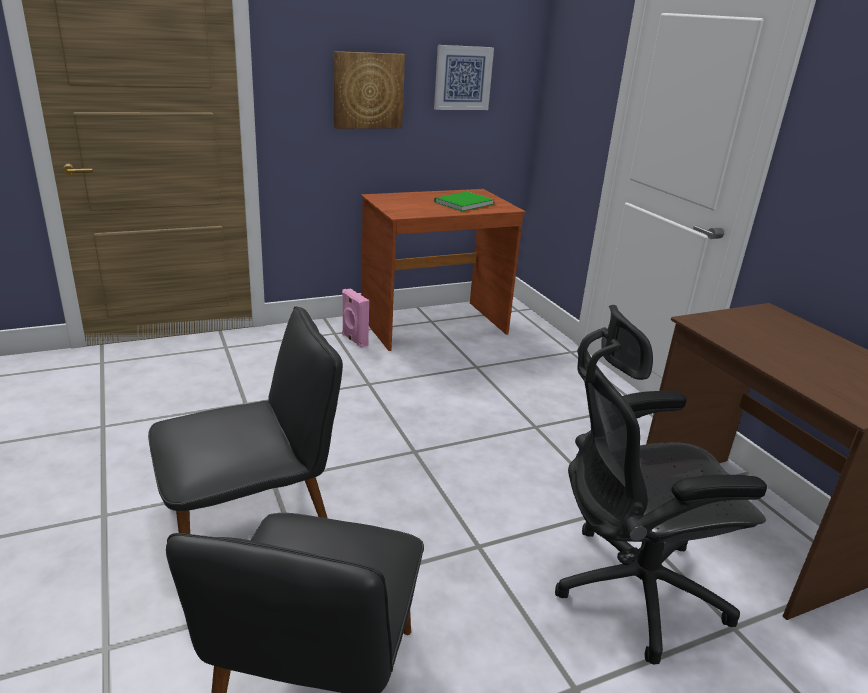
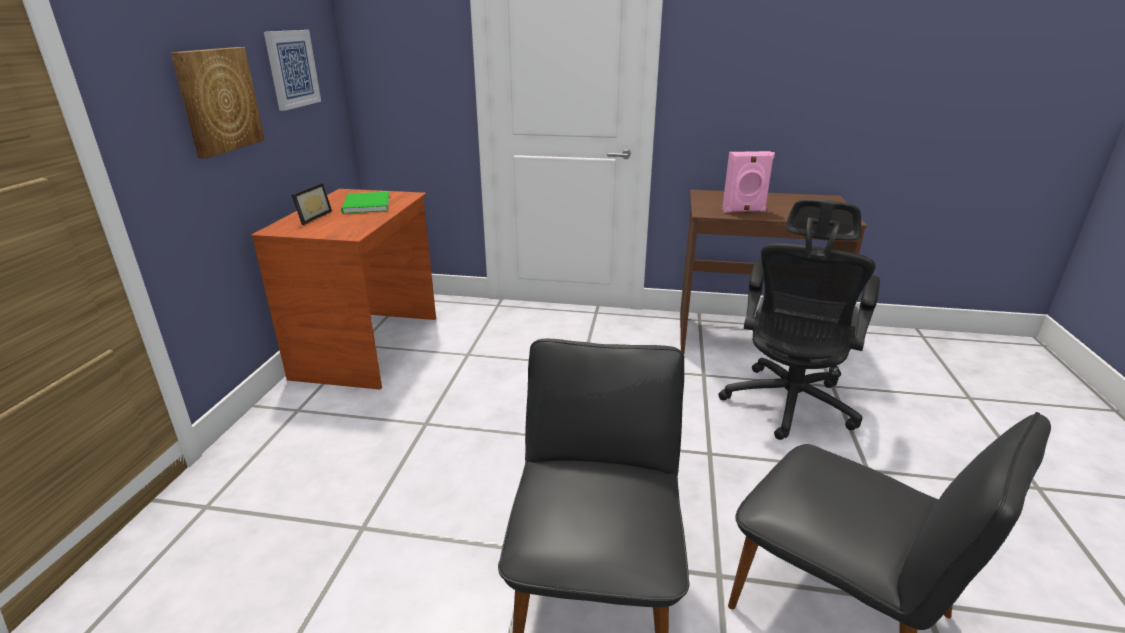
camera: 55 degrees left, 0 degrees up
pink speaker [342,288,369,348] -> pink speaker moved to [722,151,775,213]
none -> picture frame [291,183,332,225]

